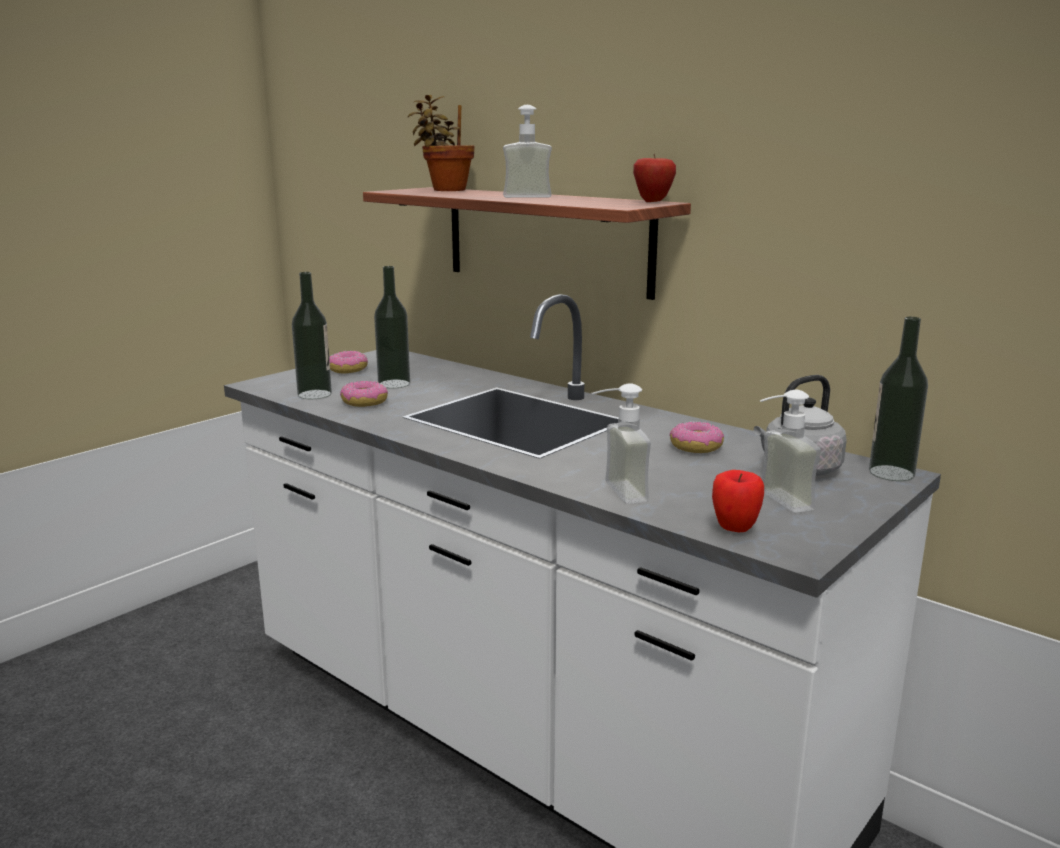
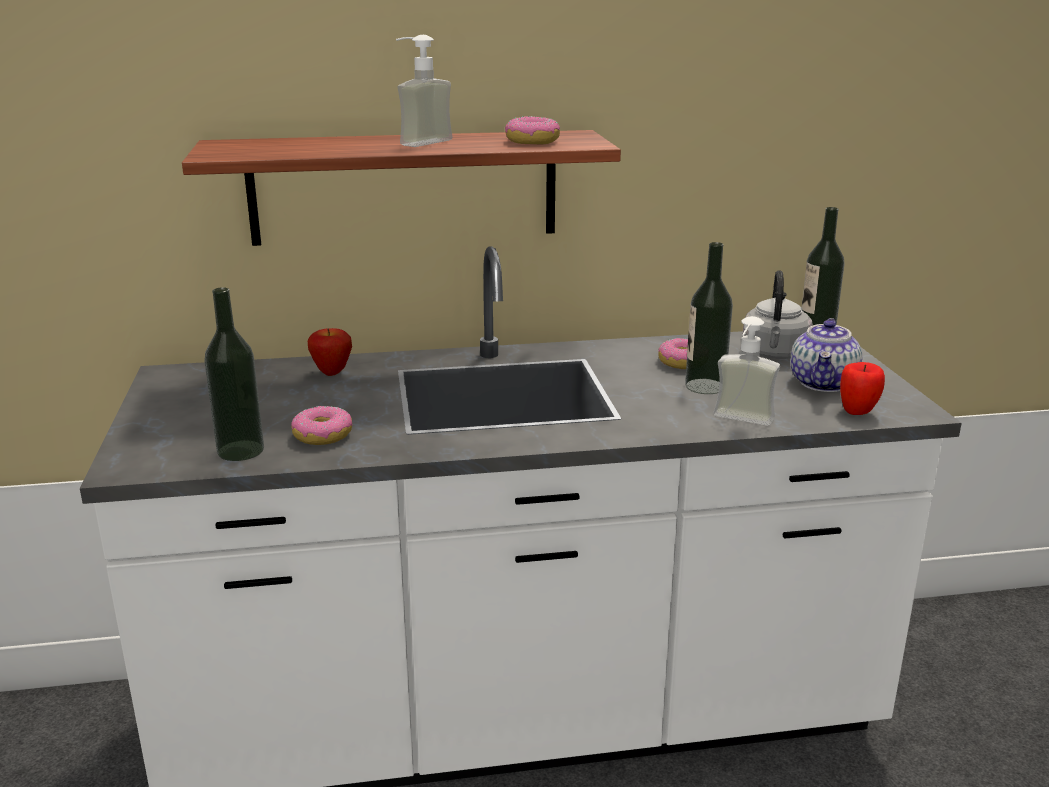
camera: 50 degrees left, 5 degrees up
donut [329,351,368,374] -> donut moved to [505,116,560,145]
bottle [374,266,410,389] -> bottle moved to [685,242,733,394]
potted plant [408,95,474,191] -> none
apple [633,153,676,202] -> apple moved to [308,328,352,376]
soap dispenser [760,390,821,513] -> teapot [790,318,862,392]

